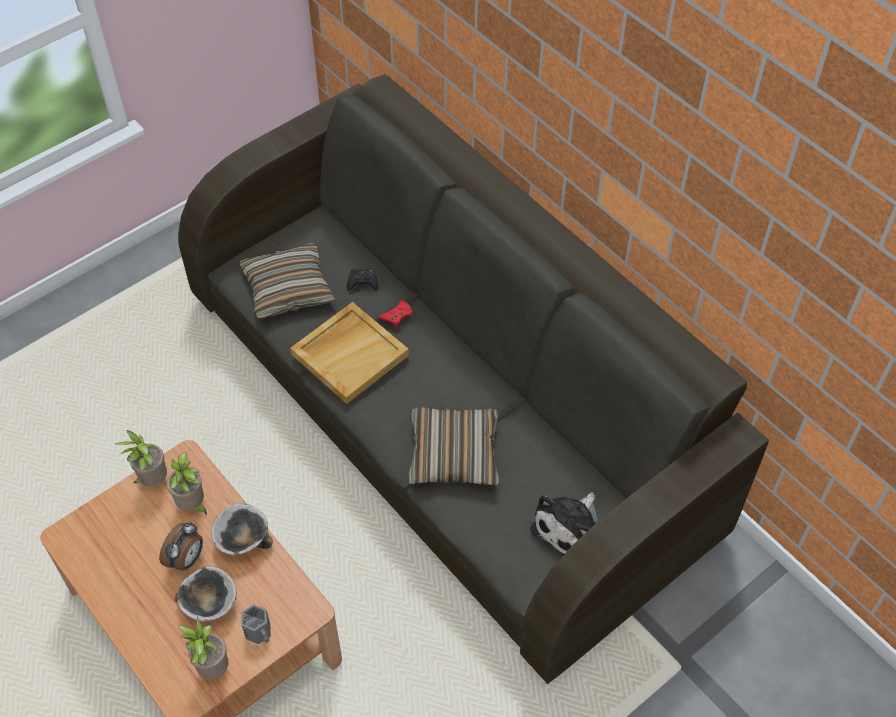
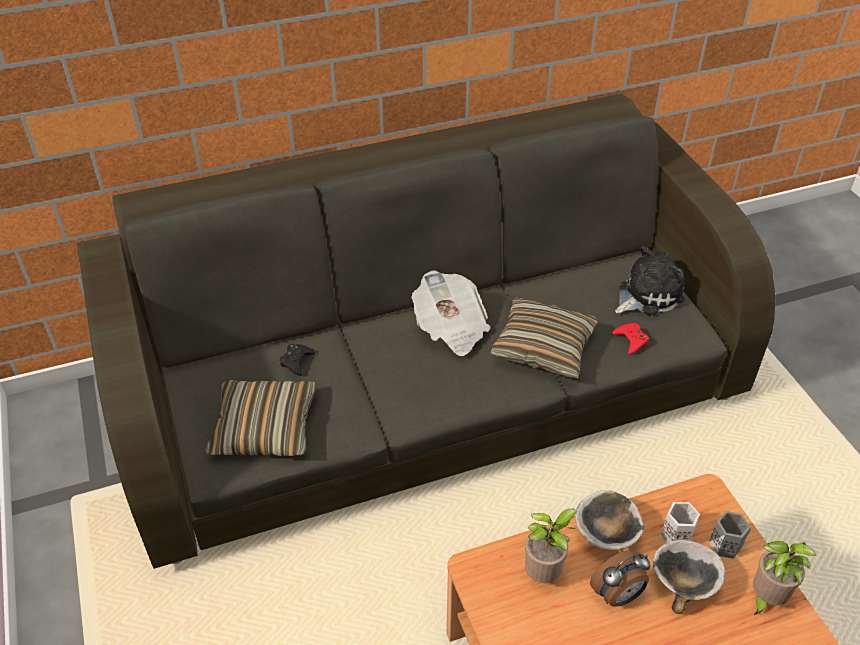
camera: 70 degrees left, 10 degrees down
potted plant [115,430,167,486] -> none
alarm clock [159,522,203,571] -> alarm clock turned 105 degrees clockwise [590,550,651,607]
beige tray [290,302,409,404] -> none
red game controller [378,300,412,327] -> red game controller moved to [612,323,649,354]
plush toy [531,492,598,555] -> plush toy turned 90 degrees counterclockwise [615,246,685,316]
none -> newspaper [412,270,490,356]
none -> white mug [661,502,700,543]

